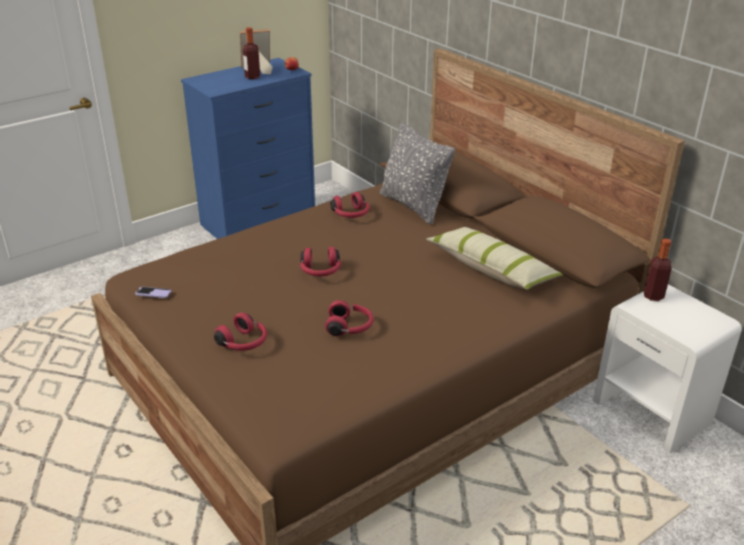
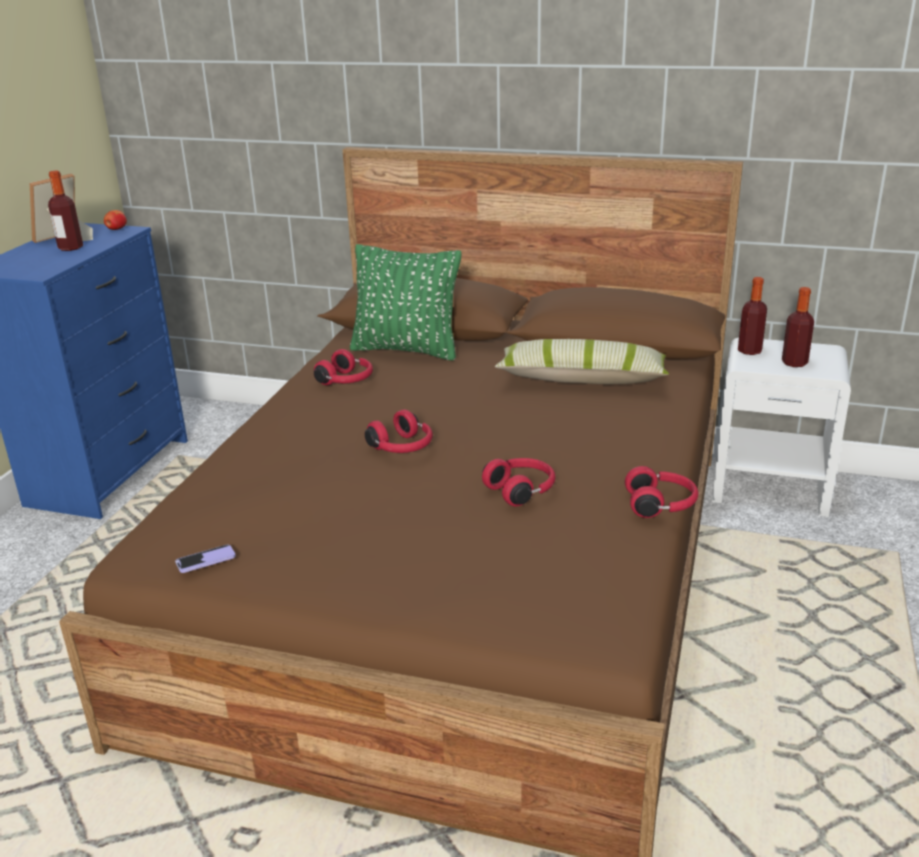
camera: 35 degrees left, 5 degrees down
red headphones [214,313,267,351] -> red headphones moved to [625,466,699,518]
grey pillow [380,123,455,224] -> green pillow [350,244,461,360]
none -> bottle [782,287,814,367]

